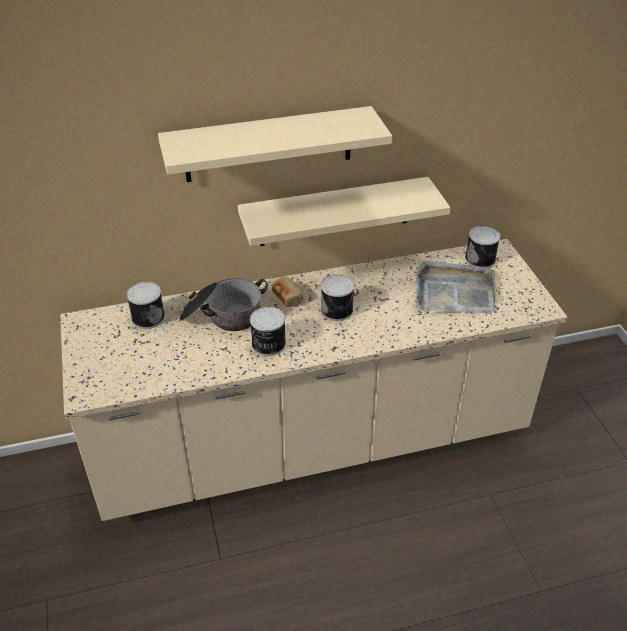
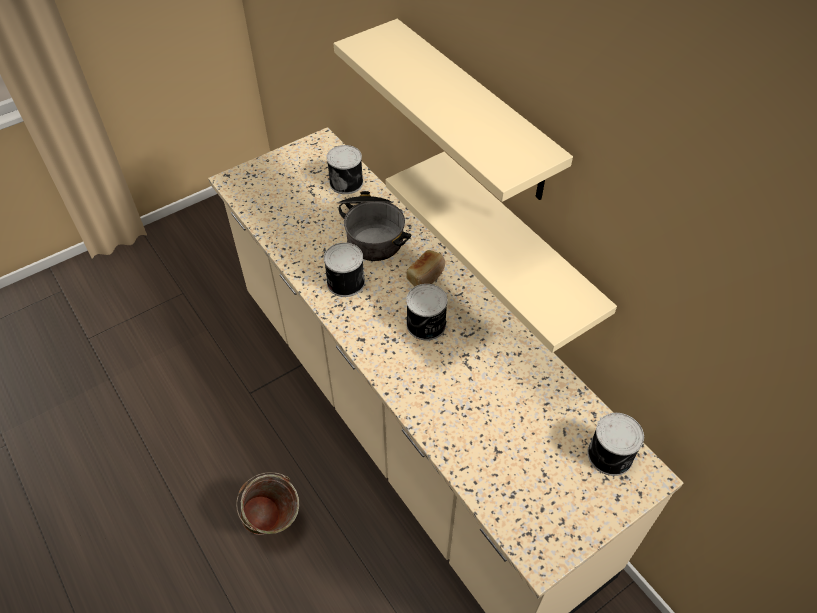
camera: 70 degrees right, 10 degrees up
grey tray [415,261,496,314] -> none
none -> green bucket [236,472,299,535]

